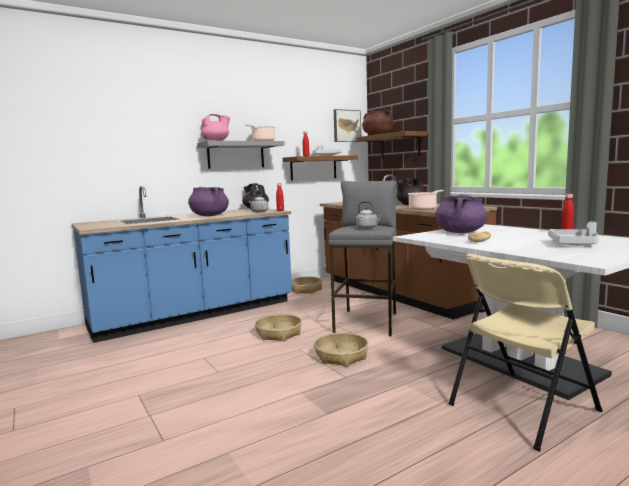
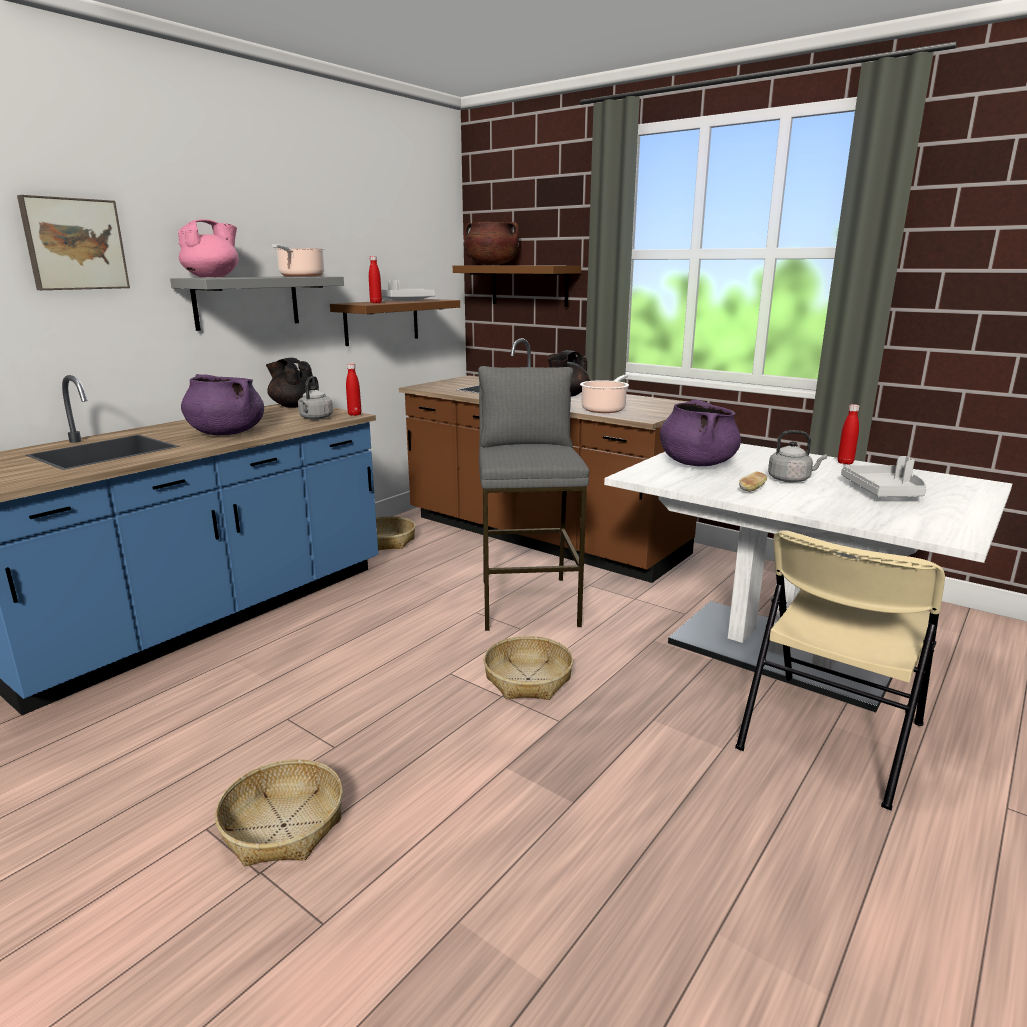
camera: 20 degrees left, 10 degrees up
basket [255,314,302,341] -> basket moved to [215,759,343,866]
picture [334,109,361,142] -> picture moved to [17,195,130,290]
grey kettle [356,201,382,229] -> grey kettle moved to [768,430,827,482]

